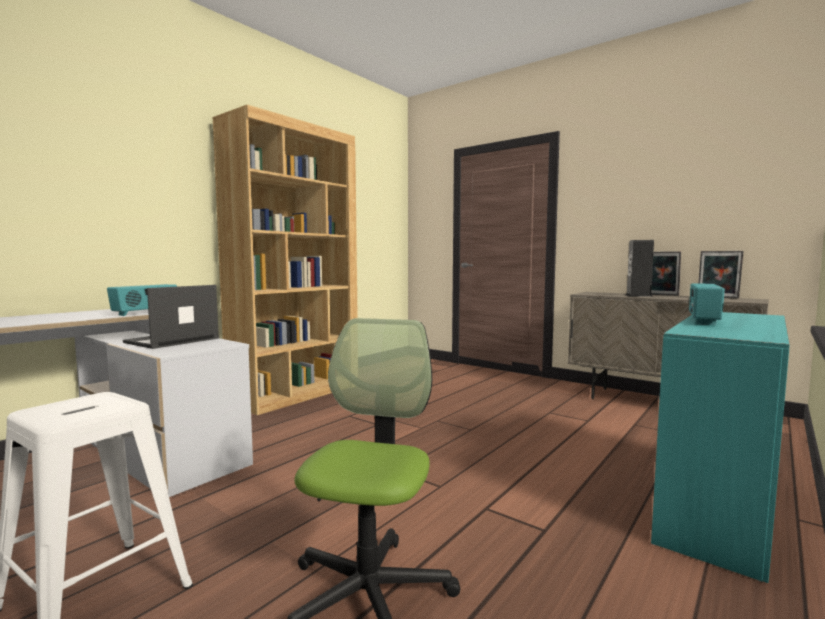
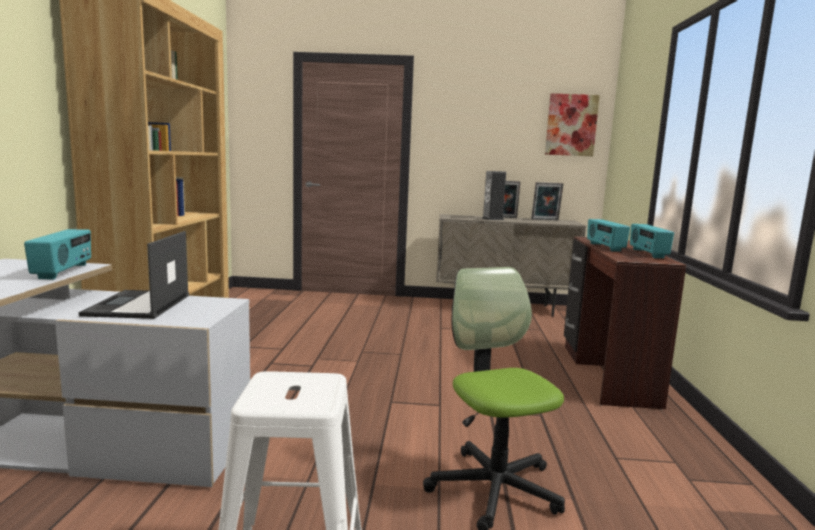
camera: 35 degrees left, 5 degrees up
turquoise desk [651,312,790,583] -> brown desk [564,236,686,409]
none -> picture [545,93,600,156]
none -> radio [630,224,674,258]

